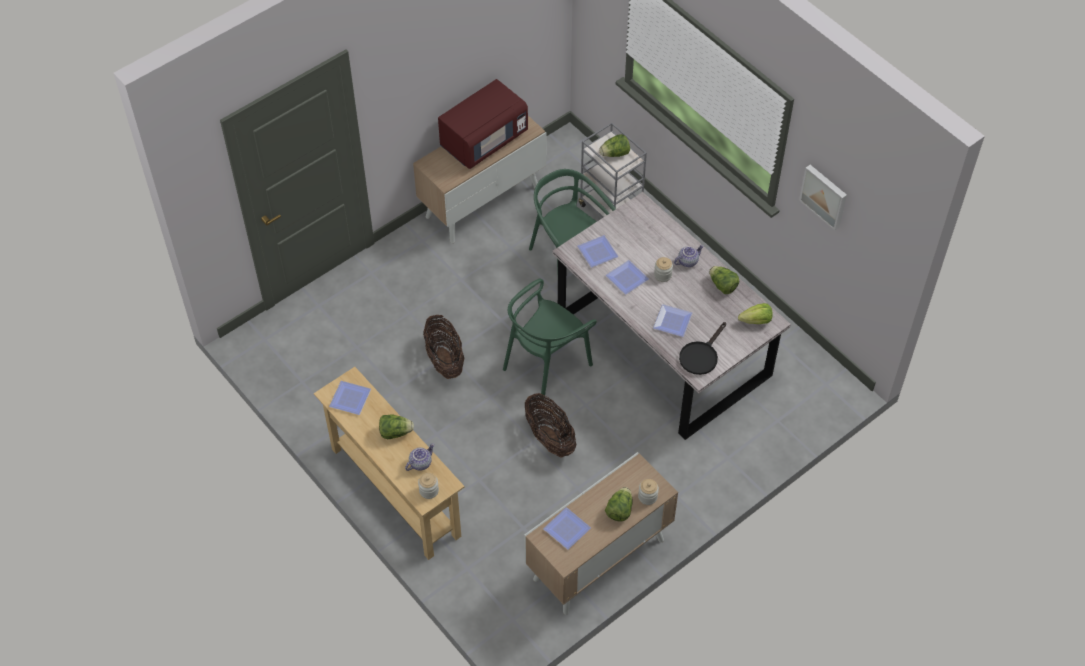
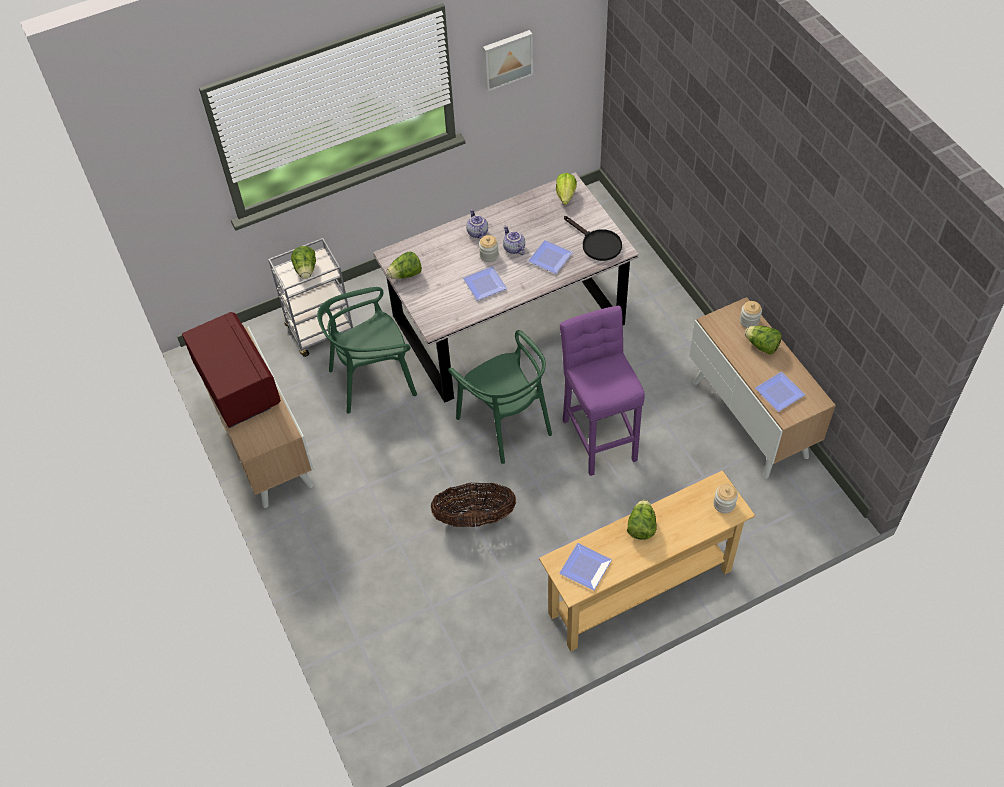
camera: 75 degrees left, 0 degrees up
teapot [405,443,435,471] -> teapot moved to [503,226,525,255]
basket [525,393,576,458] -> purple stool [560,305,644,476]
plate [578,235,618,268] -> none
lettuce [709,266,739,294] -> lettuce moved to [387,251,422,279]

